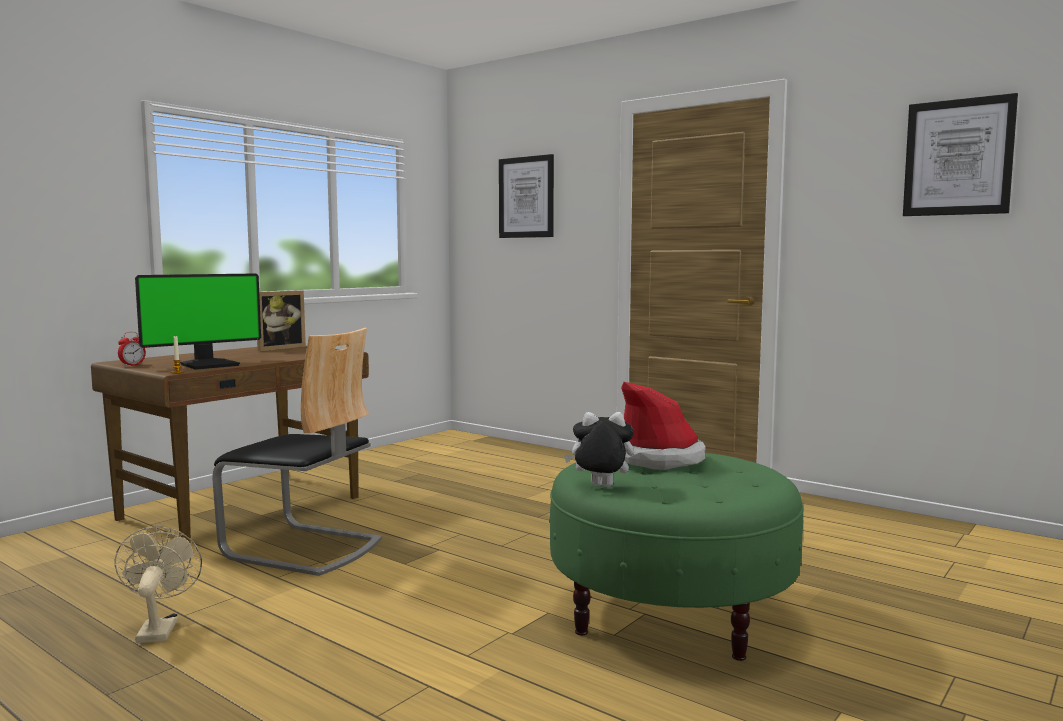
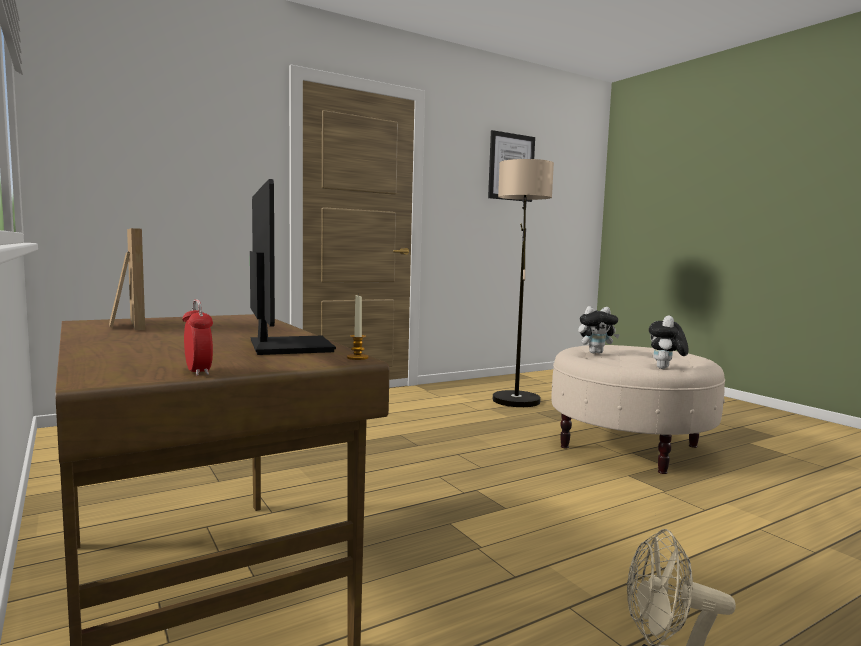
camera: 70 degrees left, 0 degrees up
chair [212,328,382,576] -> none
picture [499,154,554,238] -> none
green ottoman [549,453,804,661] -> beige ottoman [552,345,725,474]
hat [621,382,706,470] -> plush toy [578,306,620,353]
none -> floor lamp [493,159,554,407]

